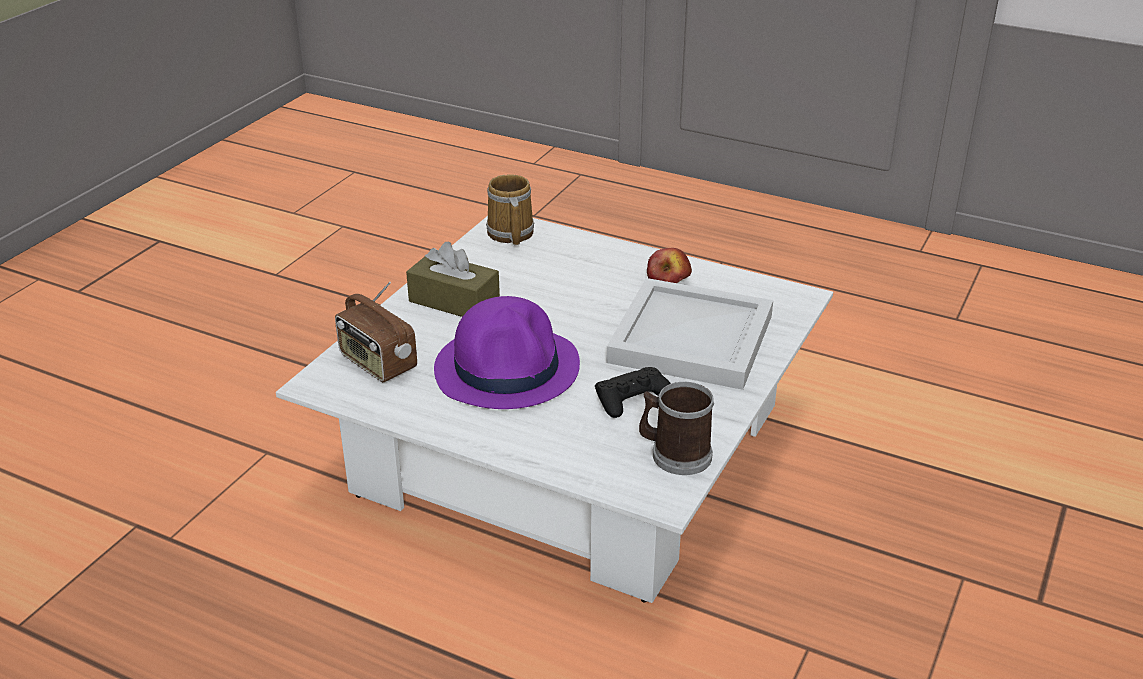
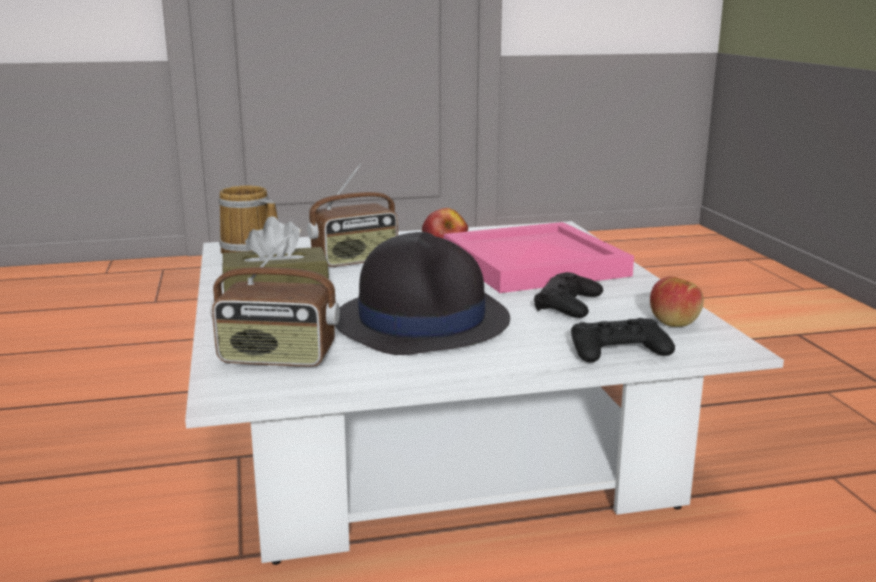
camera: 40 degrees left, 15 degrees down
purple hat [434,296,580,409] -> black hat [335,232,510,355]
white tray [606,278,773,390] -> pink tray [444,222,634,293]
mug [639,382,714,475] -> apple [650,276,704,327]
none -> radio [307,163,398,267]
none -> black game controller [571,318,675,363]

